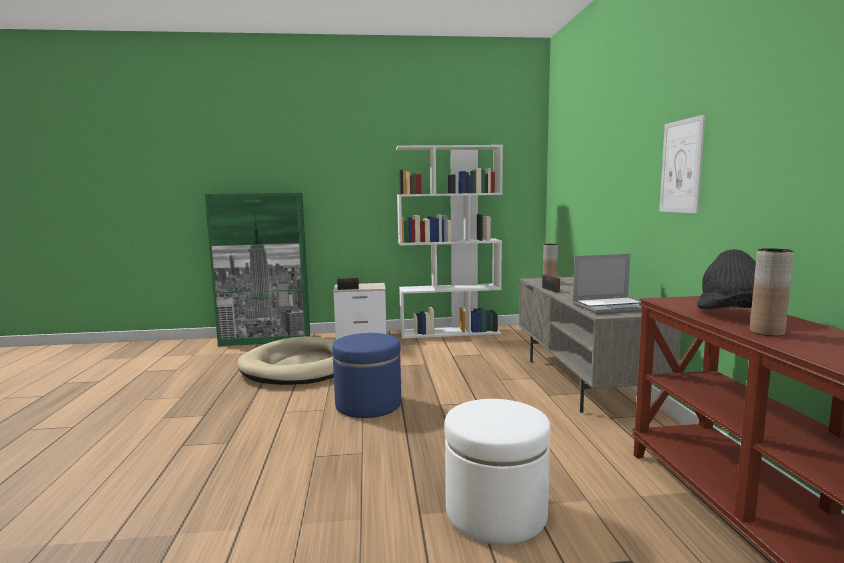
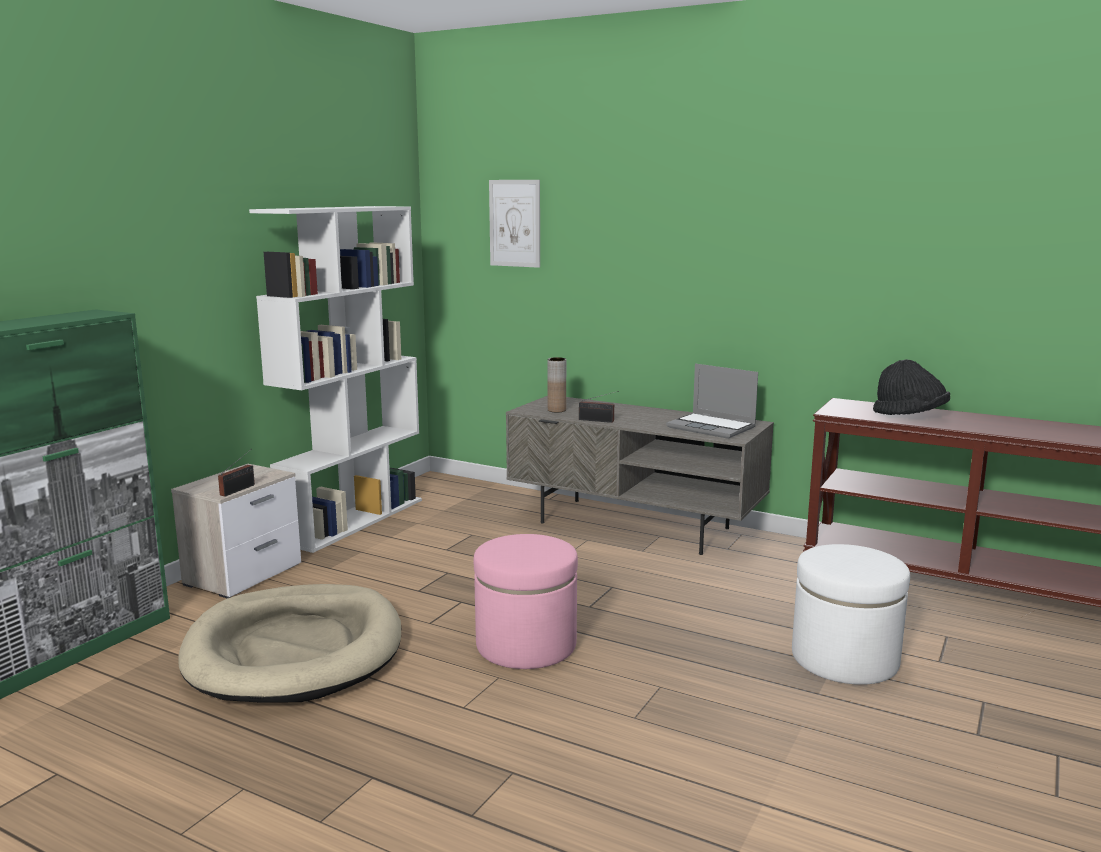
camera: 55 degrees left, 5 degrees up
blue ottoman [332,333,401,418] -> pink ottoman [474,534,578,669]
laptop [573,254,642,314] -> laptop turned 105 degrees clockwise [666,364,758,439]
picture [659,115,705,213] -> picture moved to [489,180,540,268]
brown vase [750,248,794,336] -> none

